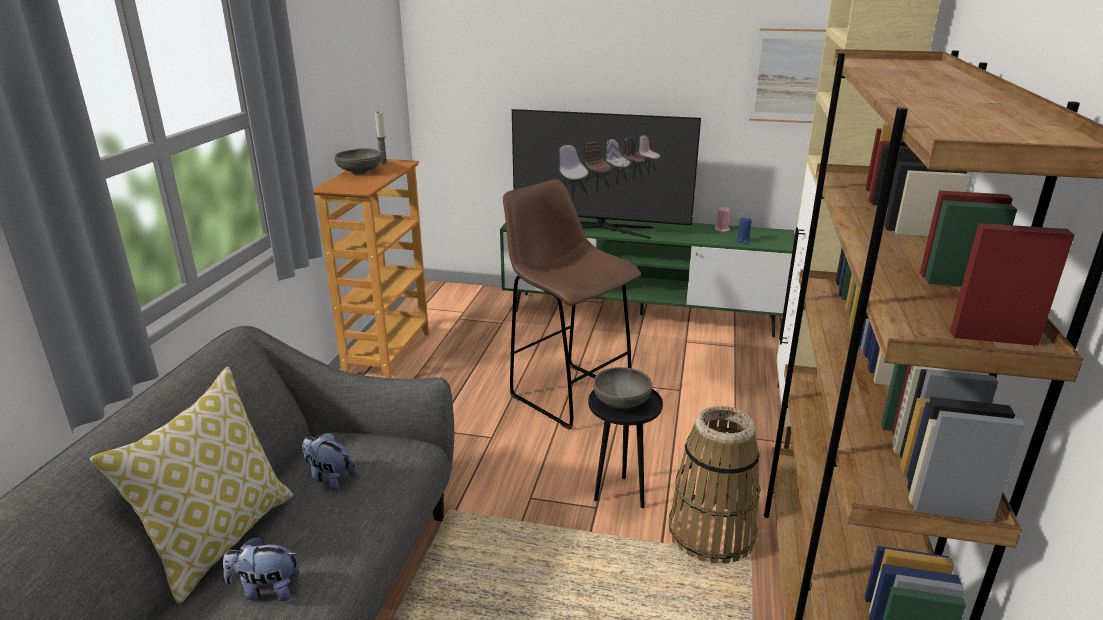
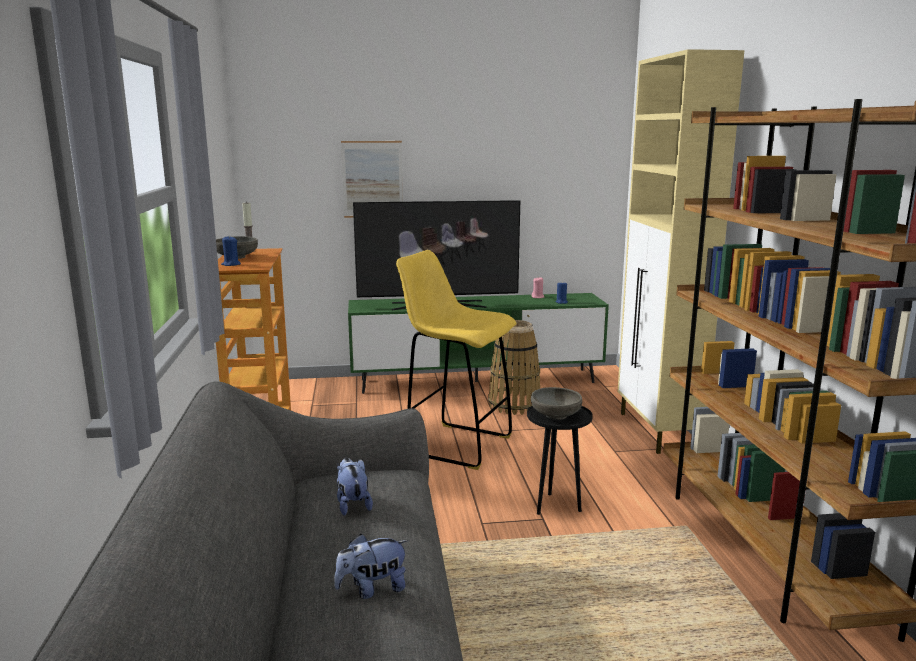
camera: 20 degrees left, 10 degrees down
pillow [90,367,294,604] -> none
plush toy [302,432,357,491] -> plush toy turned 60 degrees clockwise [337,458,373,516]
brown stool [503,179,641,430] -> yellow stool [396,250,517,470]
basket [669,406,761,564] -> basket moved to [488,320,540,415]
picture [749,28,826,123] -> picture moved to [341,141,403,218]
none -> blue candle [221,236,241,266]

